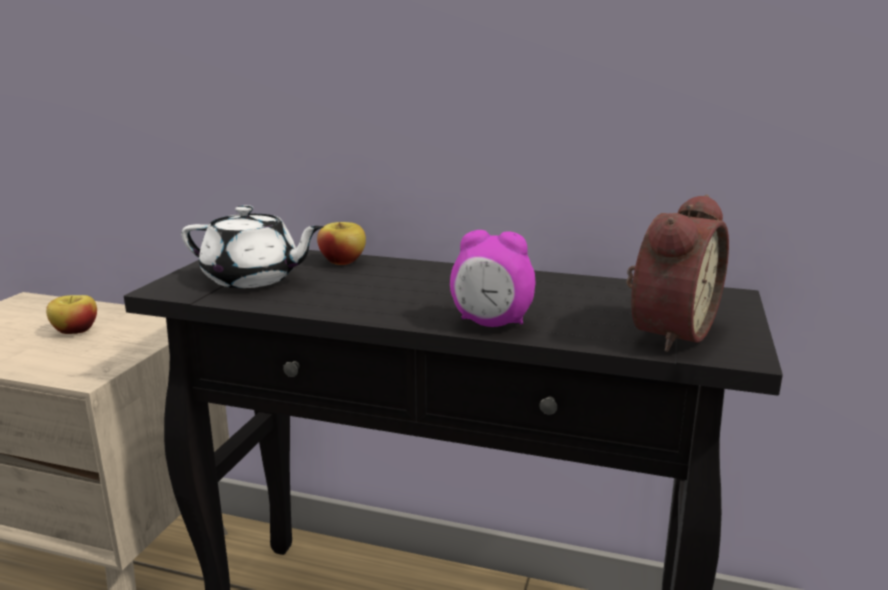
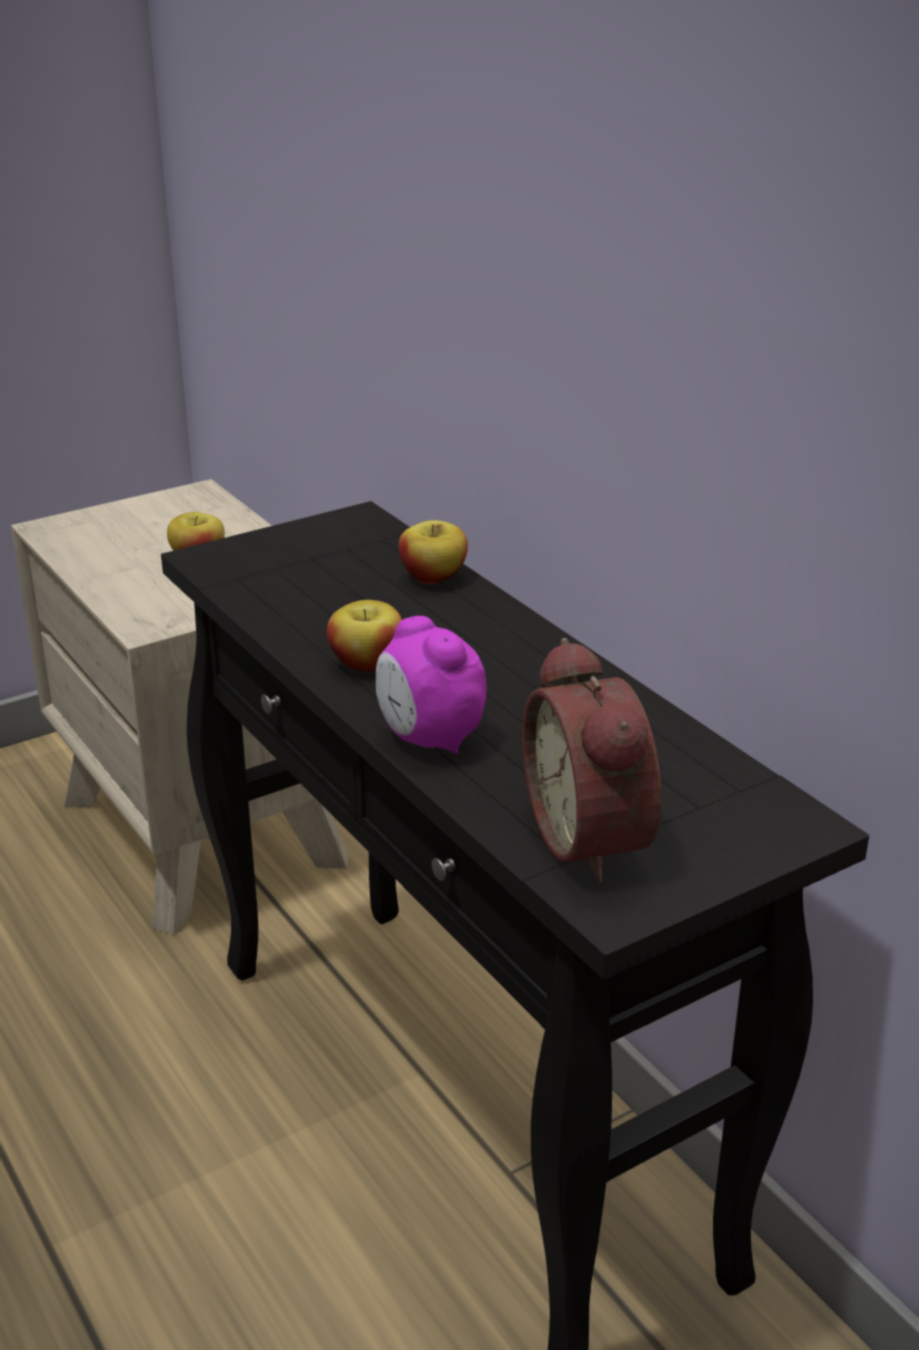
camera: 40 degrees right, 10 degrees up
white teapot [181,205,323,288] -> none
alarm clock [626,194,729,352] -> alarm clock turned 90 degrees clockwise [522,638,661,883]
none -> apple [327,600,402,672]

